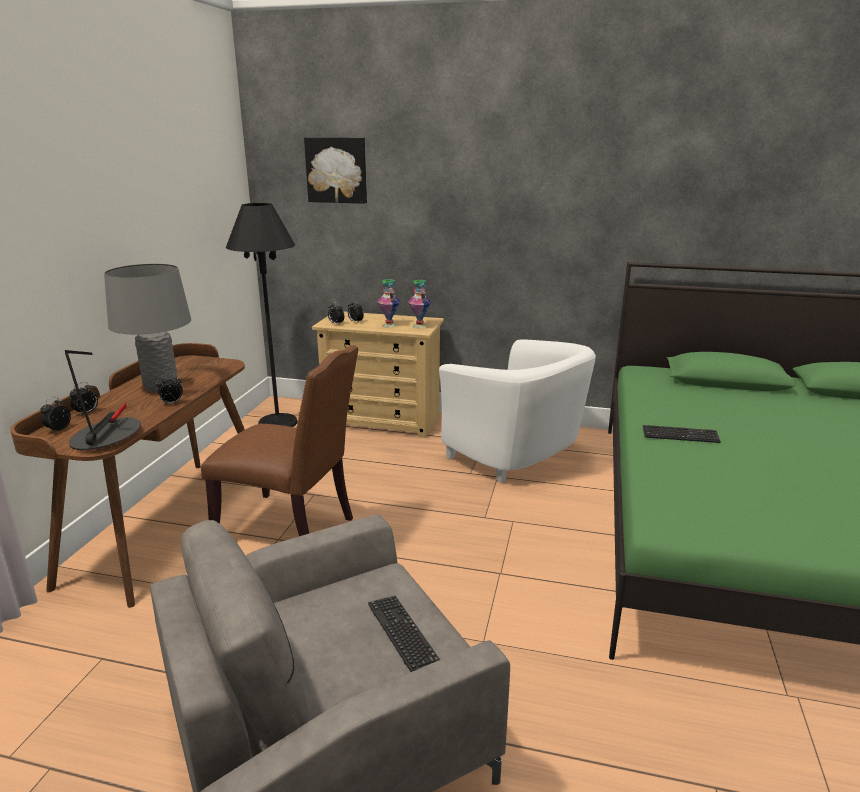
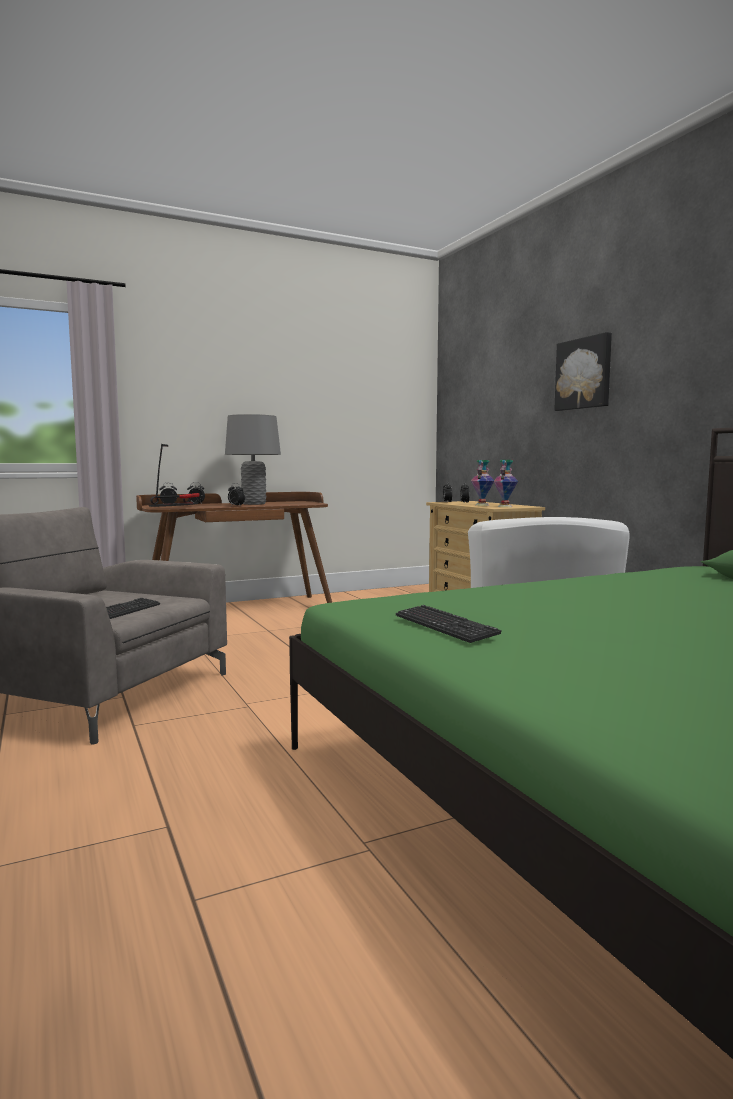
camera: 50 degrees right, 15 degrees down
brown chair [201,345,358,536] -> none
black floor lamp [226,203,297,427] -> none
picture [304,137,367,204] -> picture moved to [554,332,612,411]
keyboard [643,425,721,443] -> keyboard moved to [396,605,502,643]

